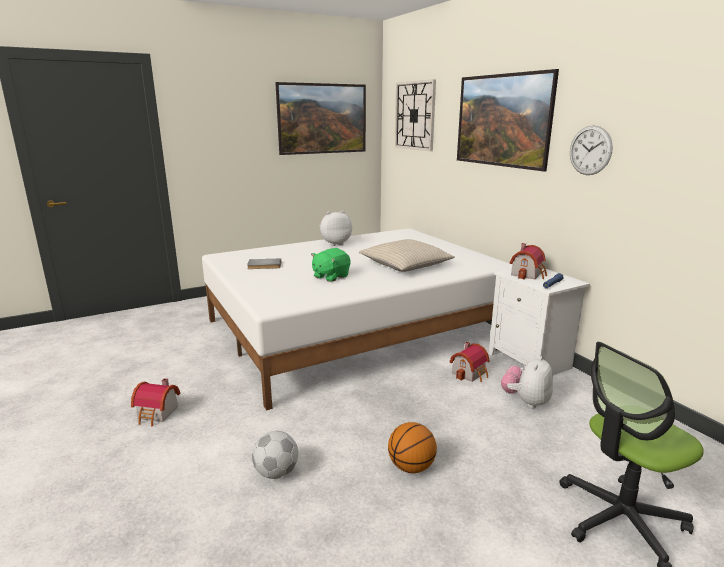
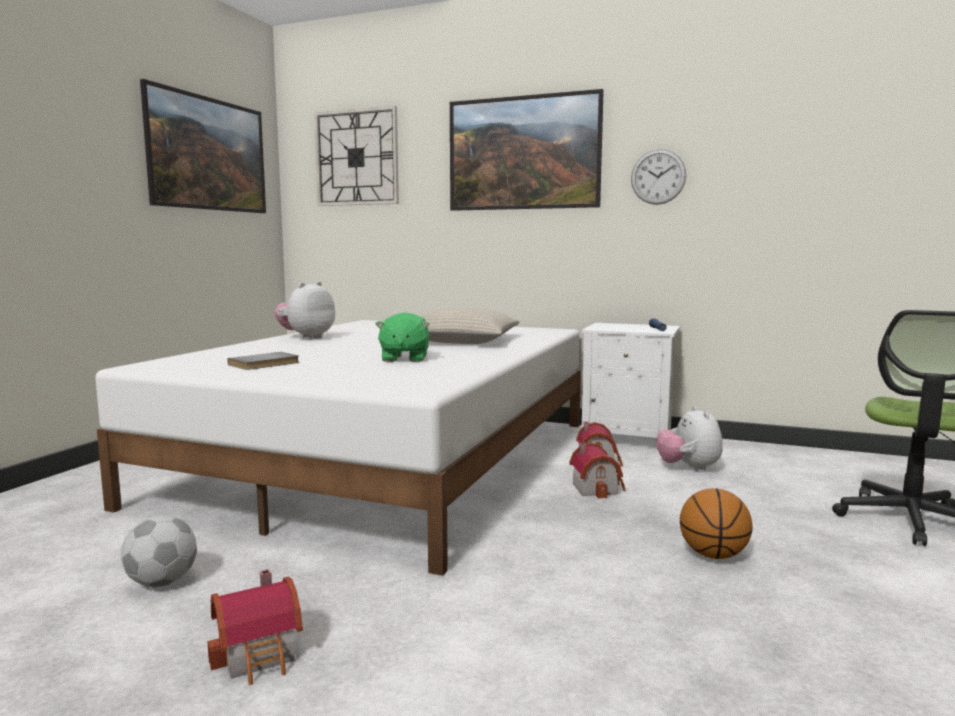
camera: 40 degrees left, 10 degrees down
football [252,431,298,479] -> football moved to [121,515,197,587]
toy house [509,243,547,279] -> toy house moved to [569,443,626,499]

